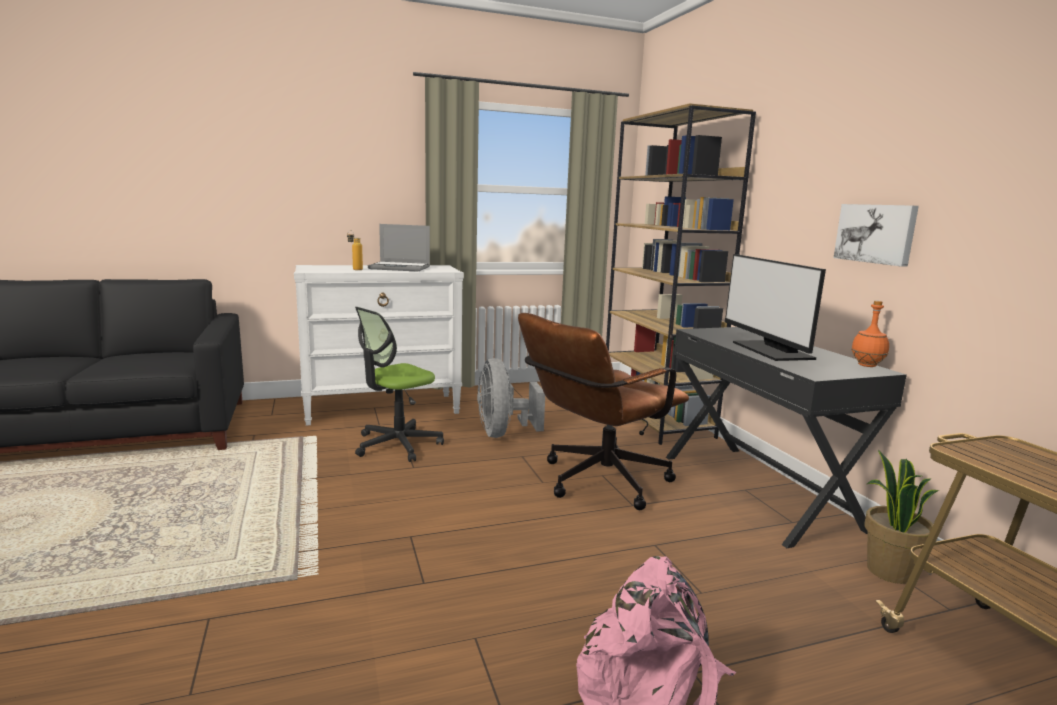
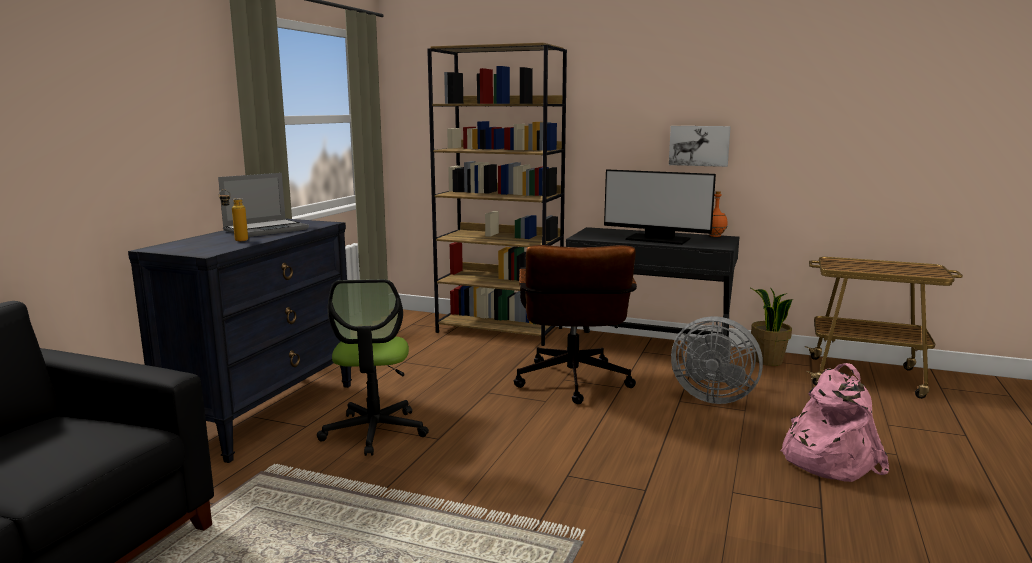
camera: 50 degrees left, 0 degrees up
white dresser [294,265,464,426] -> black dresser [128,218,352,463]
grey fan [477,358,545,438] -> grey fan moved to [671,316,763,404]

